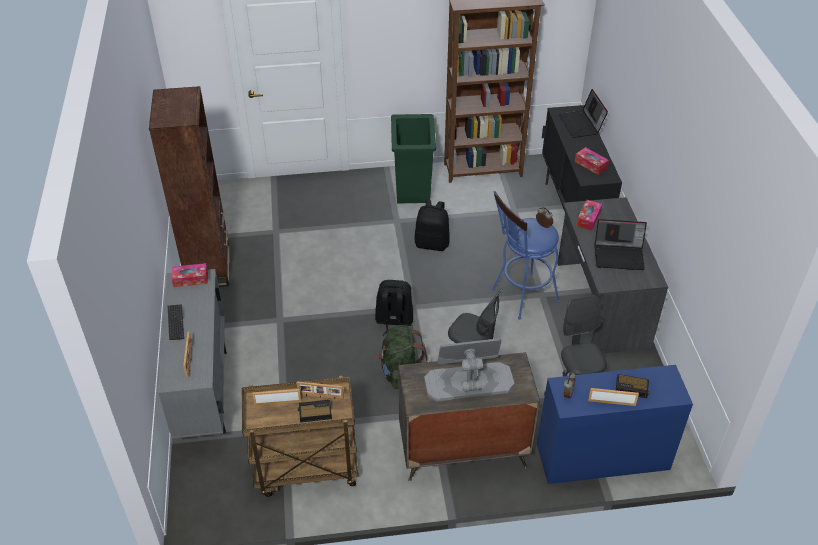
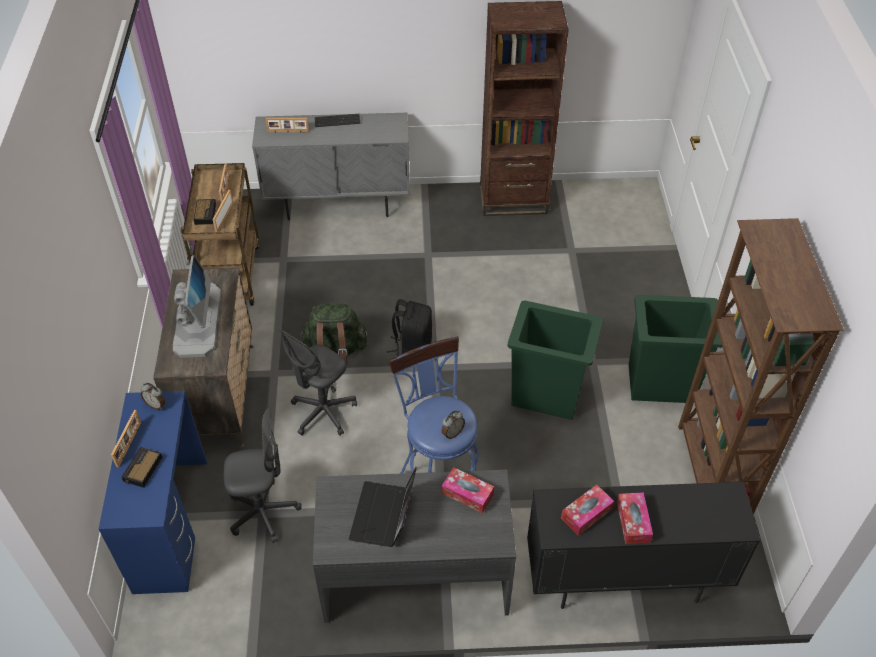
camera: 95 degrees right, 5 degrees up
tissue box [172,263,208,287] -> tissue box moved to [617,492,653,544]
black backpack [415,200,450,251] -> green trash can [508,301,603,420]
laptop [559,89,608,138] -> none

